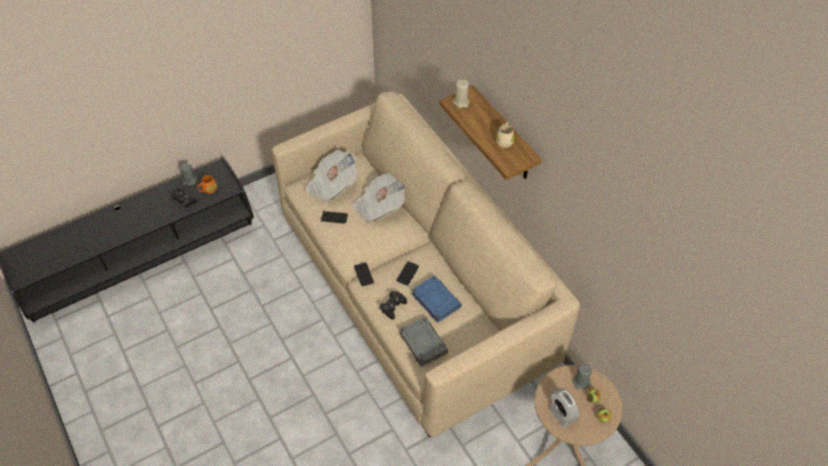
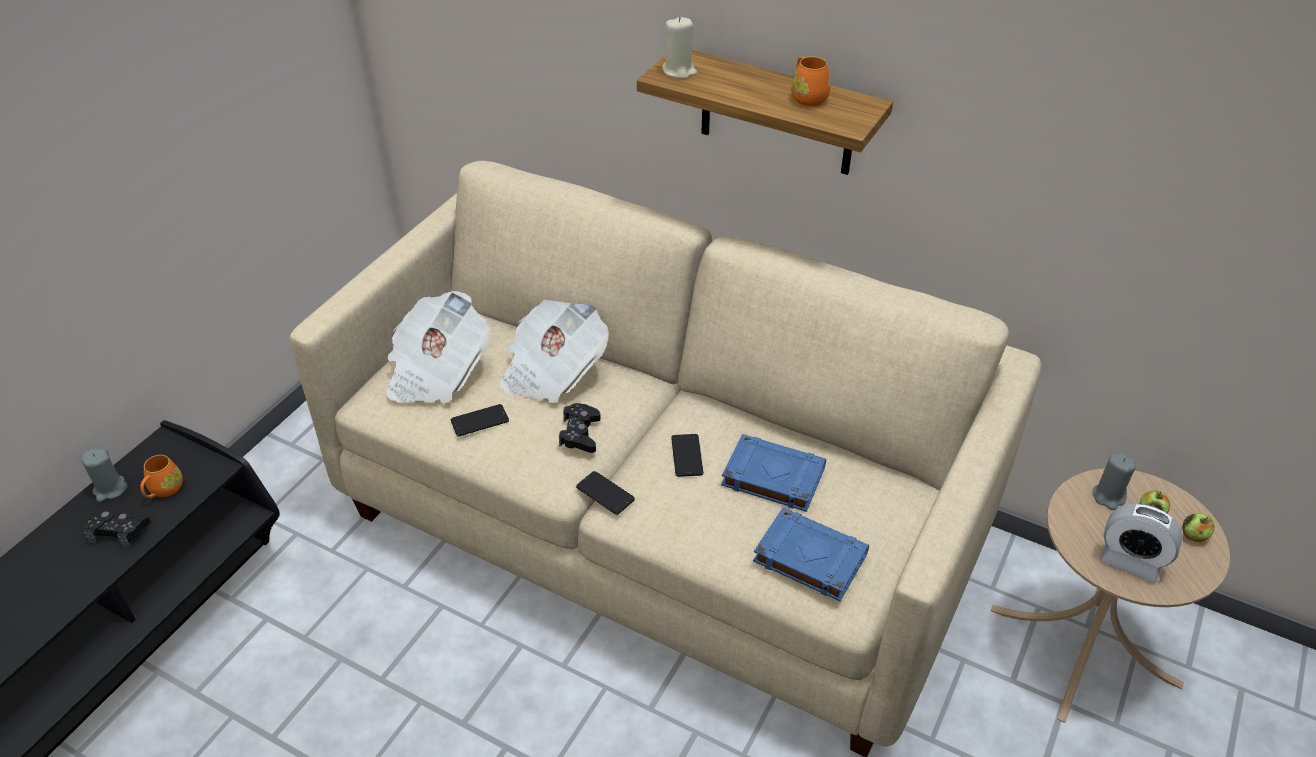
camera: 30 degrees left, 10 degrees down
black game controller [380,291,407,320] -> black game controller moved to [559,403,601,453]
grey book [399,317,448,367] -> blue book [753,508,869,601]
beige mug [495,122,515,148] -> orange mug [791,56,831,107]

